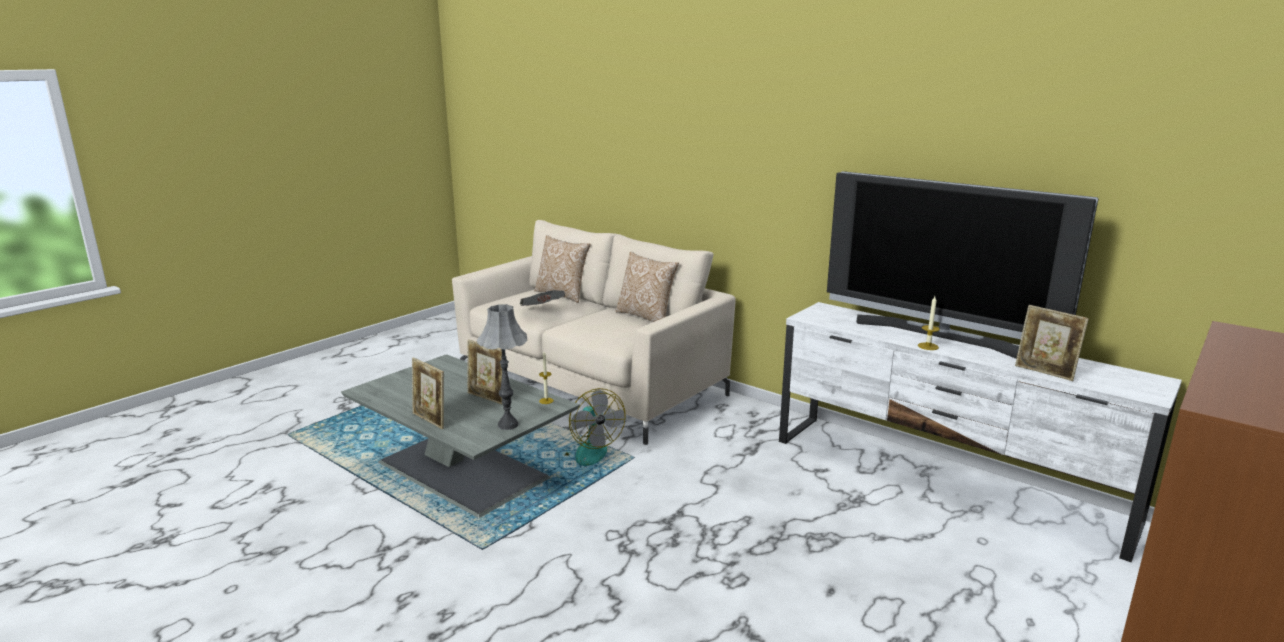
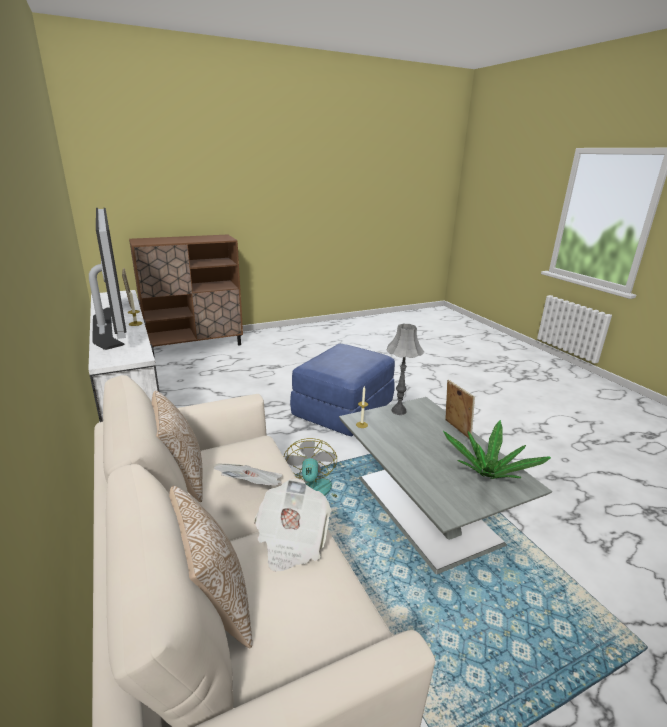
camera: 155 degrees left, 5 degrees up
picture frame [467,339,503,405] -> none
none -> newspaper [214,463,283,486]
none -> blue ottoman [290,344,395,436]
none -> potted plant [443,420,551,479]

